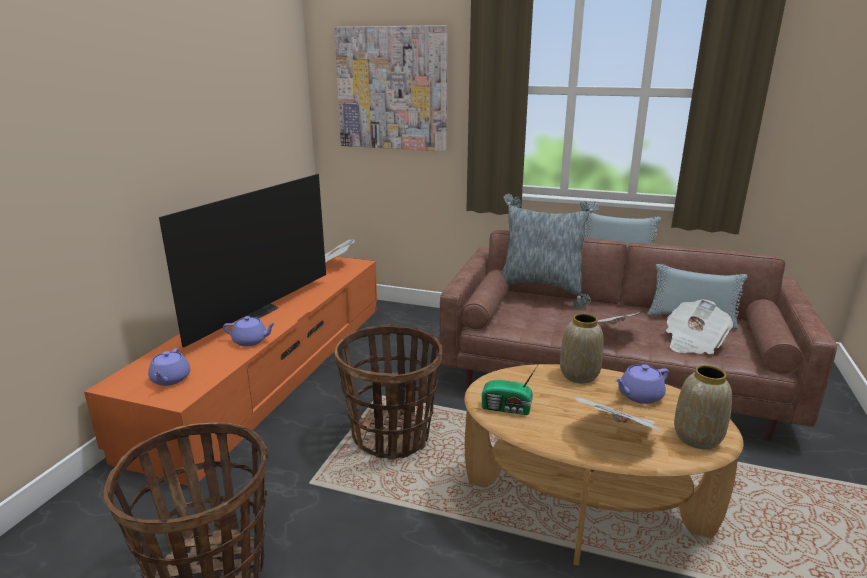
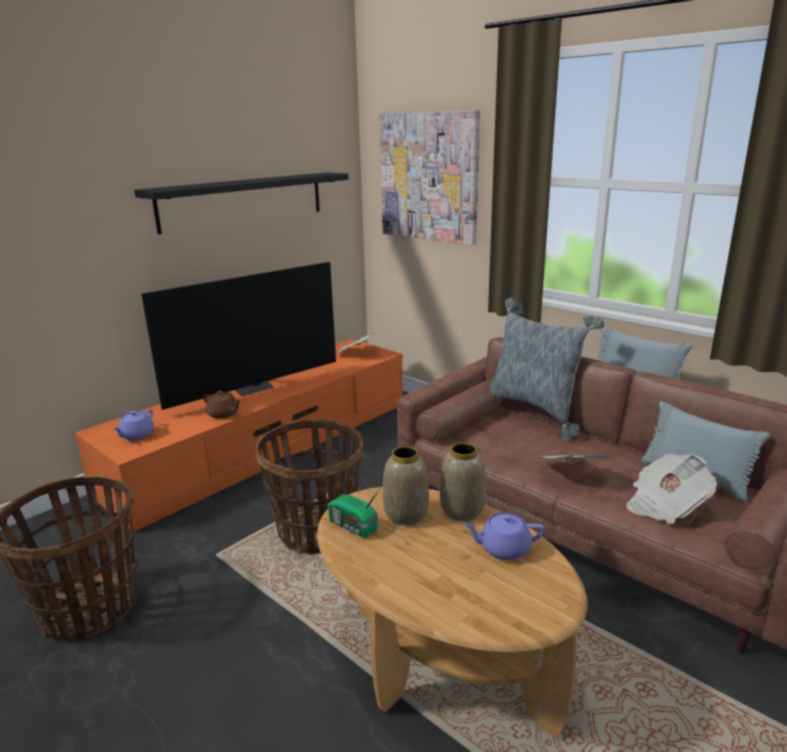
camera: 25 degrees right, 0 degrees up
purple teapot [223,316,276,346] -> brown teapot [203,391,241,419]
newspaper [575,397,662,432] -> none
vase [674,365,732,449] -> vase moved to [383,446,429,525]
none -> black shelf [134,172,349,235]

